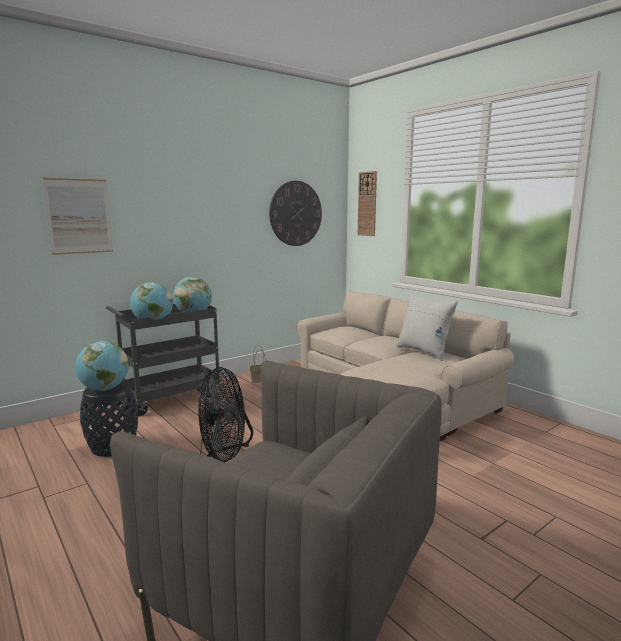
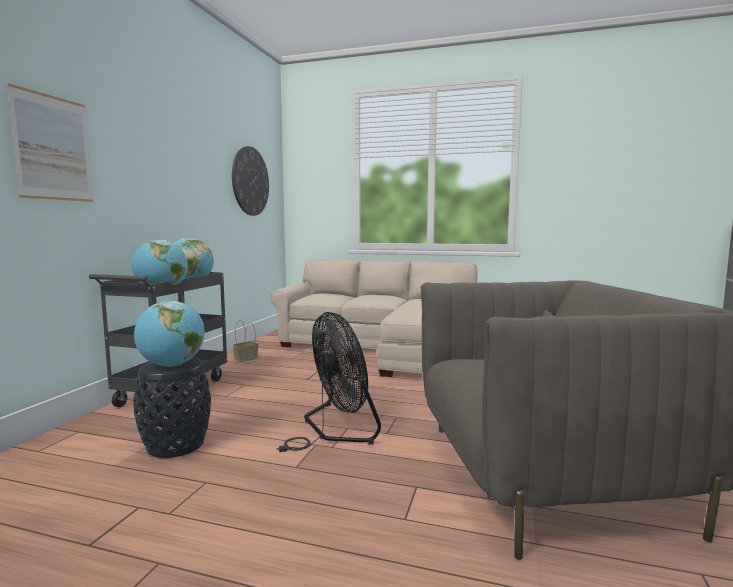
camera: 35 degrees left, 5 degrees down
wall clock [358,171,377,236] -> none
grey pillow [396,293,458,361] -> none

